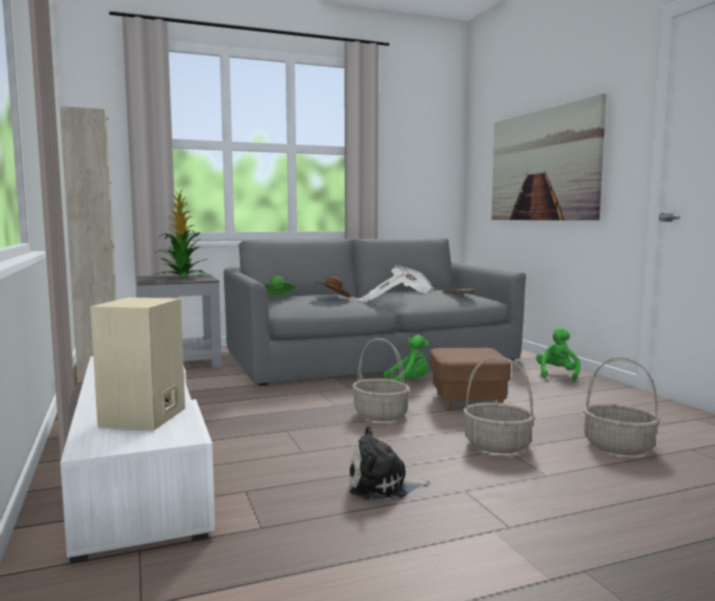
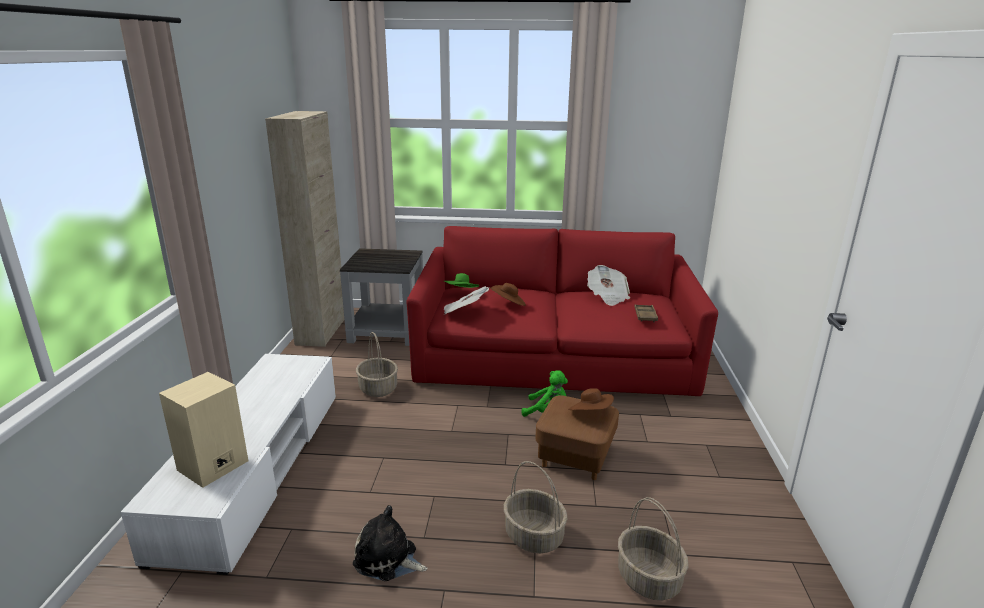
camera: 25 degrees right, 15 degrees up
potted plant [155,191,209,277] -> none
grey sofa [224,238,526,385] -> red sofa [407,226,718,396]
basket [352,338,410,421] -> basket moved to [356,332,398,397]
newspaper [358,273,407,301] -> newspaper moved to [444,286,489,315]
picture [492,93,606,220] -> none
green plush toy [536,328,581,381] -> none
none -> brown hat [568,388,614,410]

